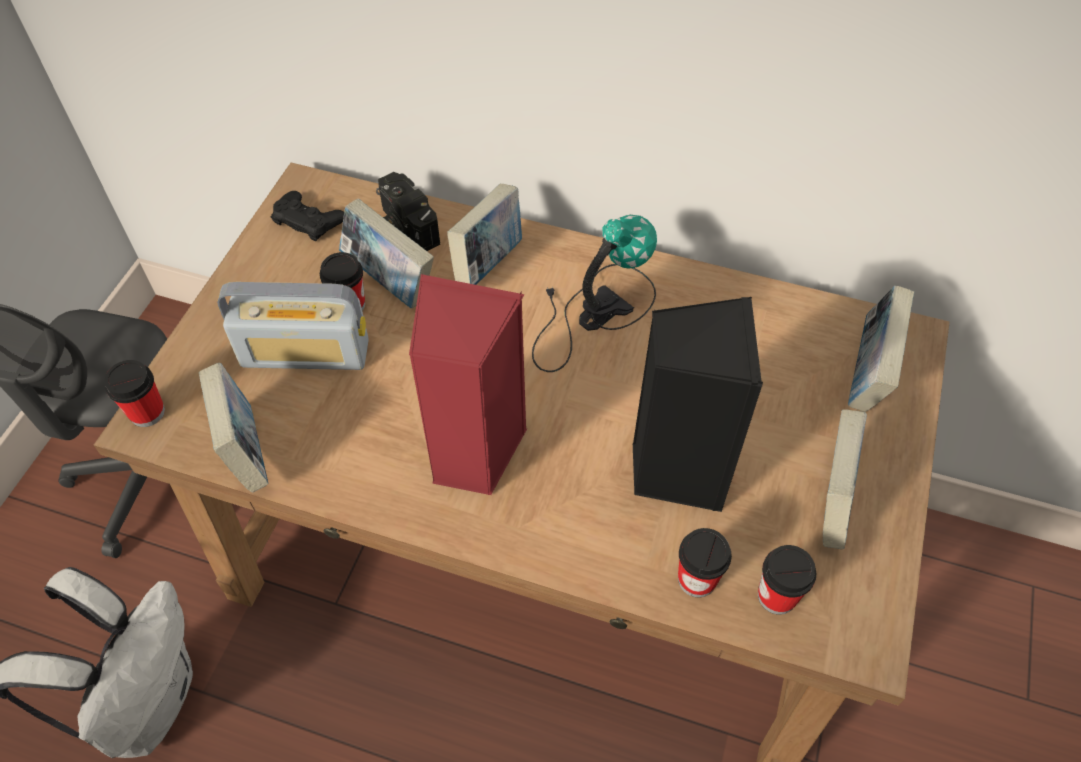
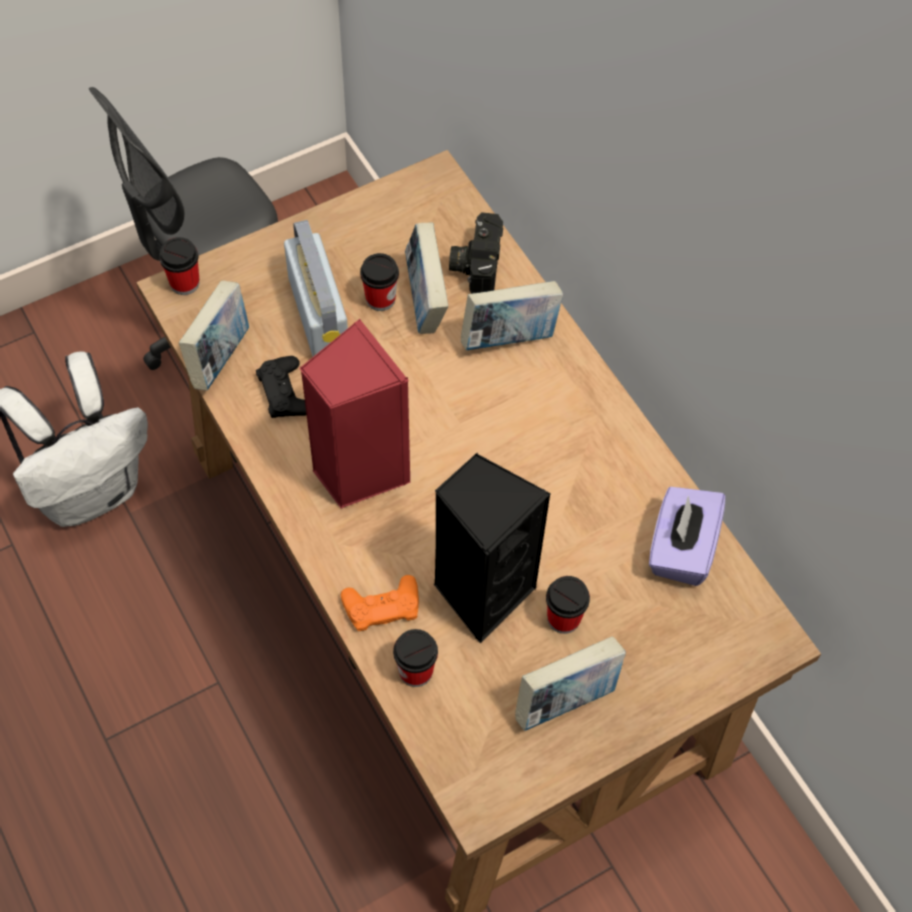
camera: 40 degrees right, 5 degrees up
radio [217,282,369,370] -> radio turned 150 degrees counterclockwise [284,220,348,357]
black game controller [271,191,344,241] -> black game controller moved to [256,356,307,418]
table lamp [532,215,657,372] -> none
cup [758,545,816,615] -> cup moved to [546,576,590,634]
book [848,285,915,412] -> none
none -> orange game controller [341,575,419,631]
none -> purple tissue box [649,487,726,586]

